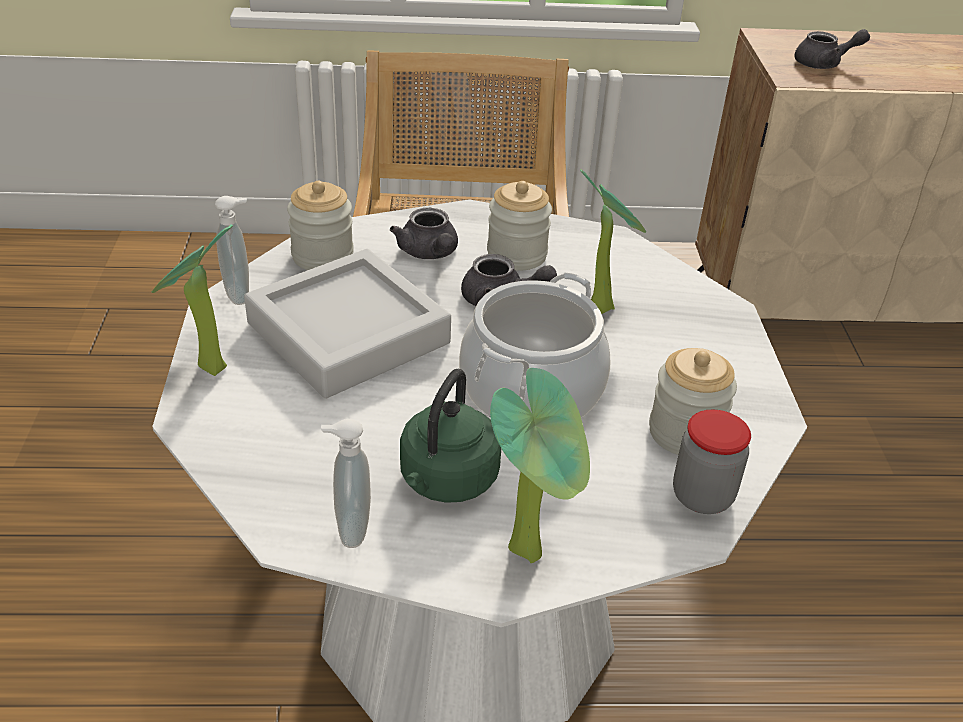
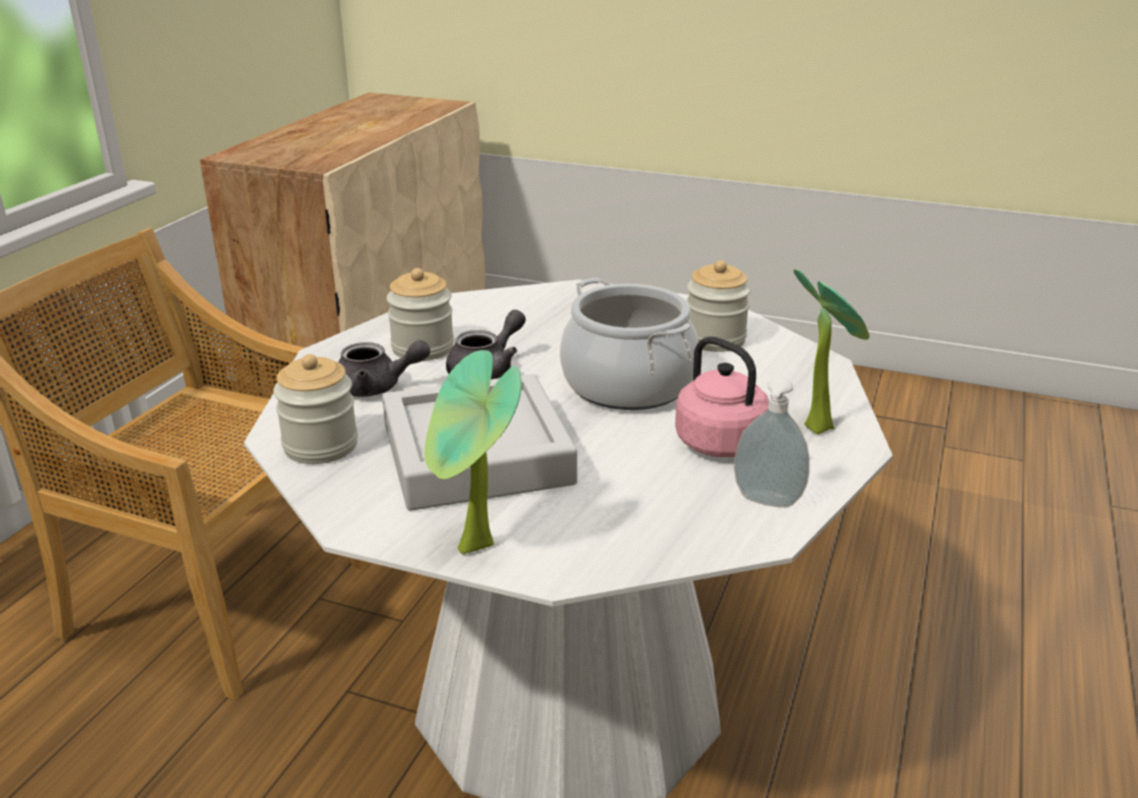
camera: 65 degrees left, 10 degrees down
soap dispenser [215,196,249,305] -> none
green kettle [400,369,501,503] -> pink kettle [675,337,769,457]
potted plant [580,169,646,314] -> none
jar [673,409,751,514] -> none
grey teapot [795,29,870,69] -> none

